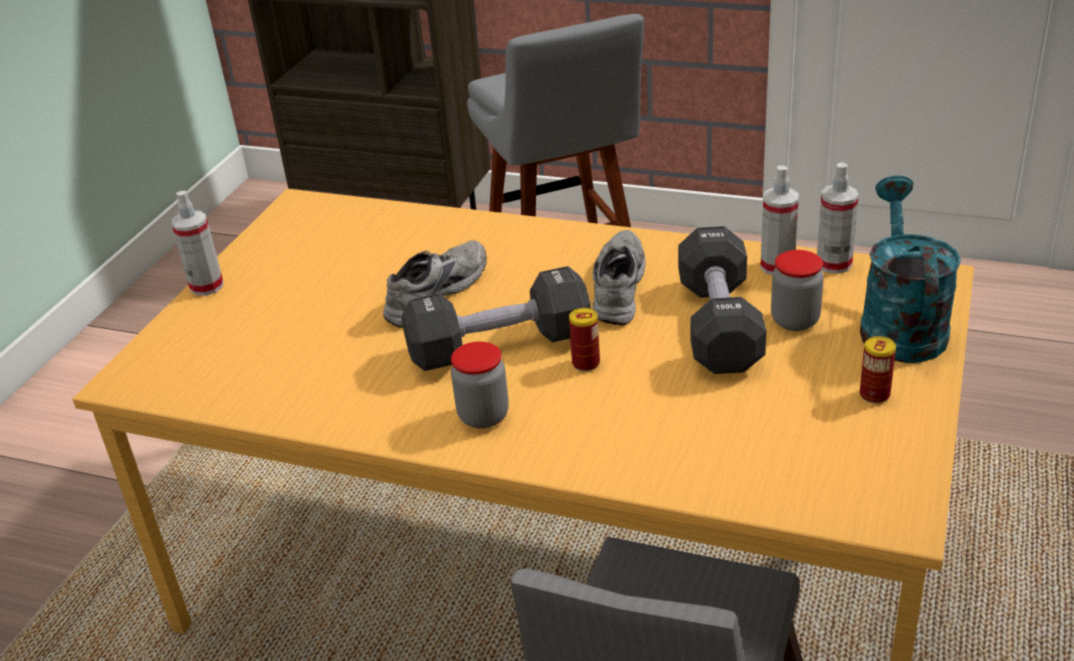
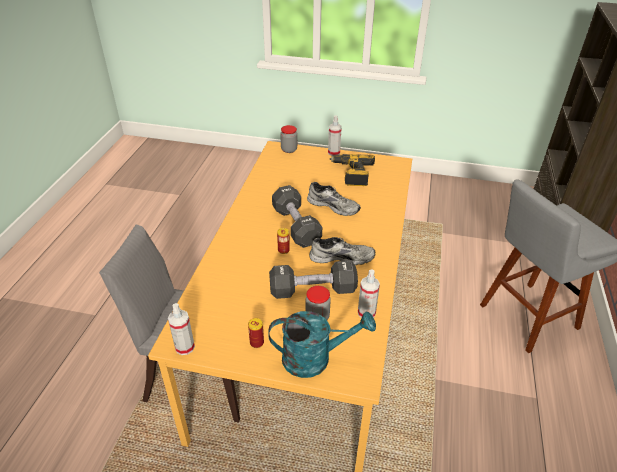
camera: 80 degrees right, 5 degrees up
jar [451,342,509,429] -> jar moved to [280,125,297,153]
spray bottle [817,162,859,274] -> spray bottle moved to [168,303,195,355]
none -> power drill [329,154,375,186]

